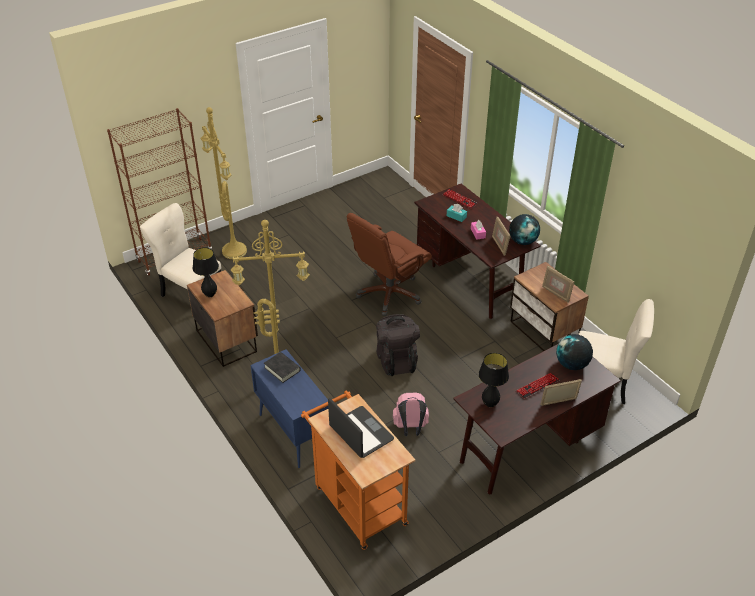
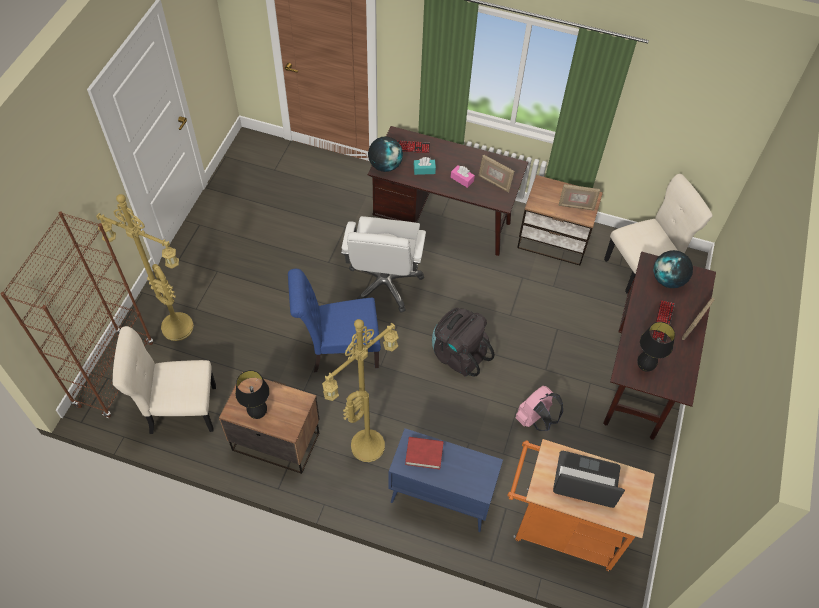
camera: 40 degrees left, 15 degrees up
black book [264,352,301,383] -> red book [405,437,444,470]
brown office chair [347,213,432,316] -> white office chair [341,216,426,313]
globe [509,214,540,245] -> globe moved to [368,136,403,172]
none -> blue chair [288,269,381,372]

